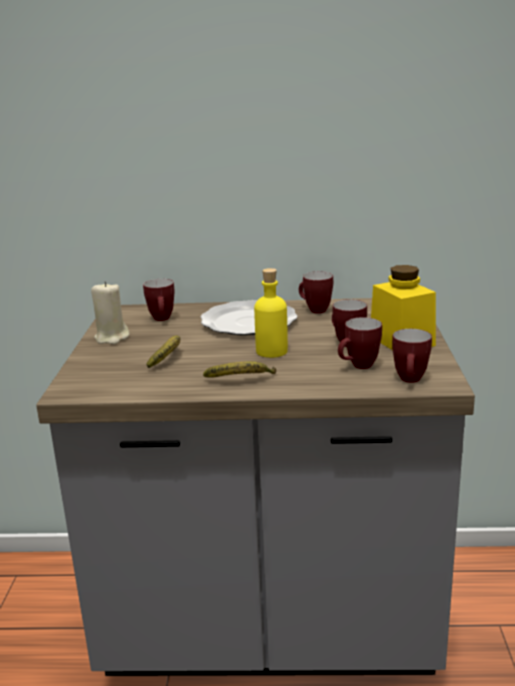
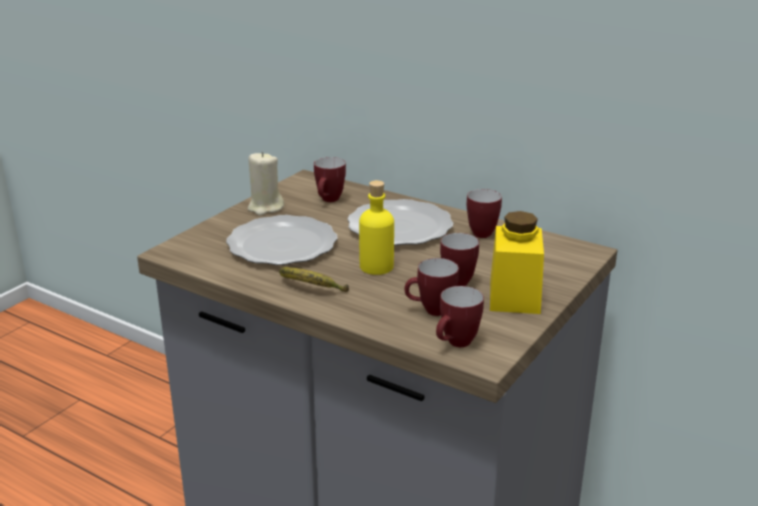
camera: 30 degrees right, 5 degrees up
banana [146,335,180,368] -> plate [226,215,337,265]

